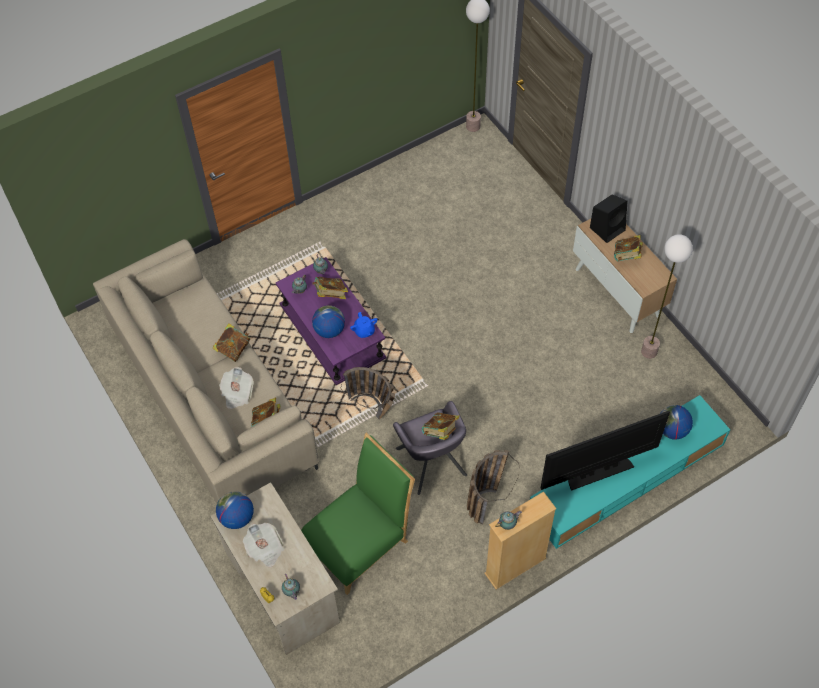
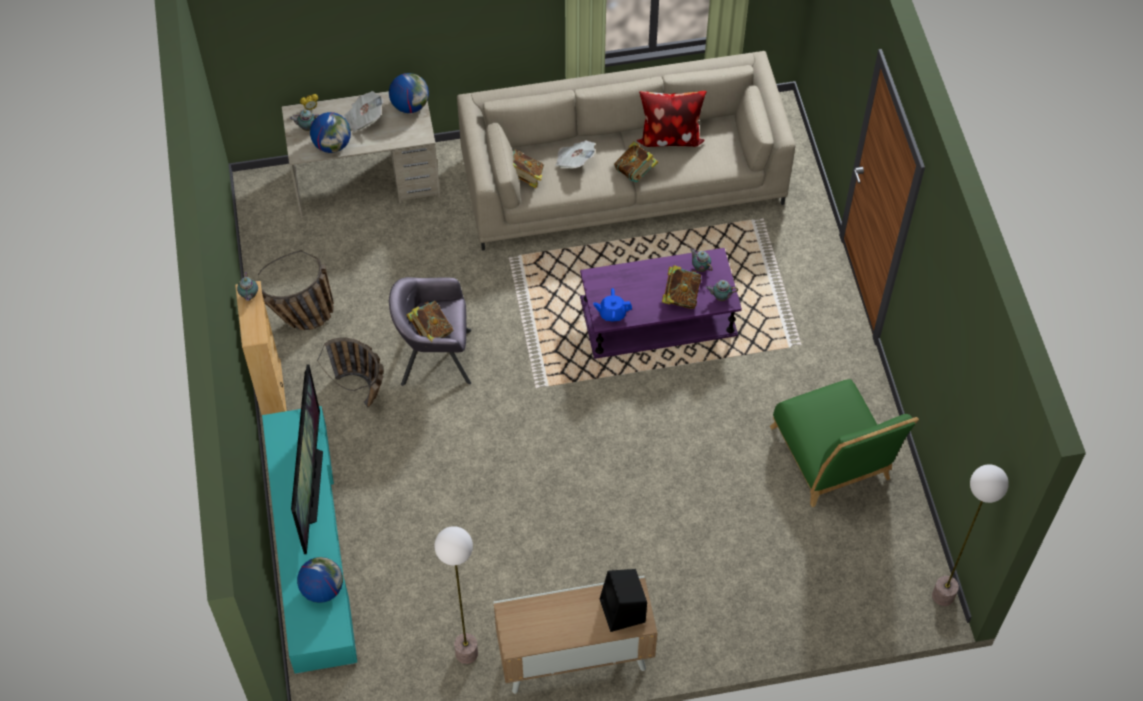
camera: 110 degrees right, 0 degrees up
green chair [301,433,415,595] -> green chair moved to [770,379,919,507]
globe [312,305,345,338] -> globe moved to [310,112,351,153]
basket [341,367,395,419] -> basket moved to [258,250,334,330]
book [614,235,643,261] -> none
none -> pillow [637,91,707,147]

